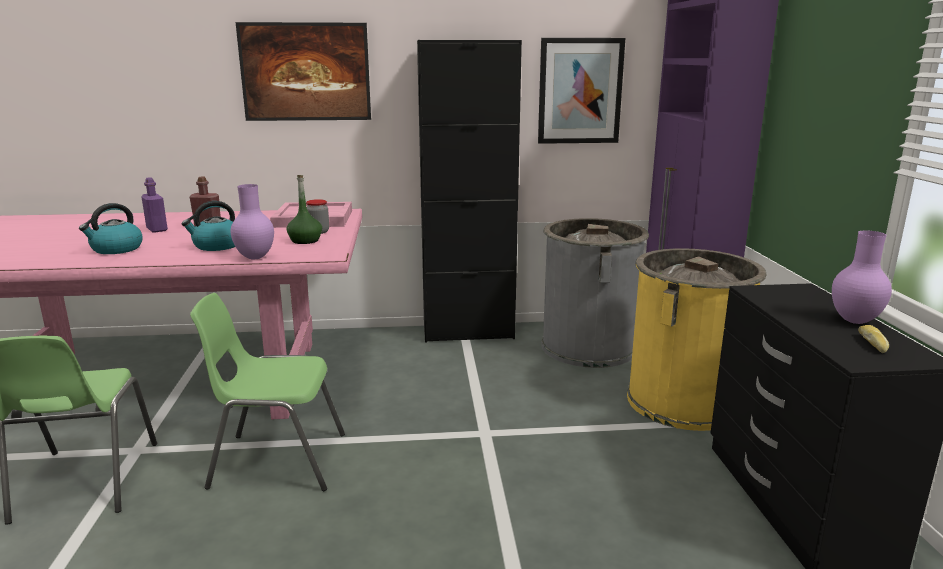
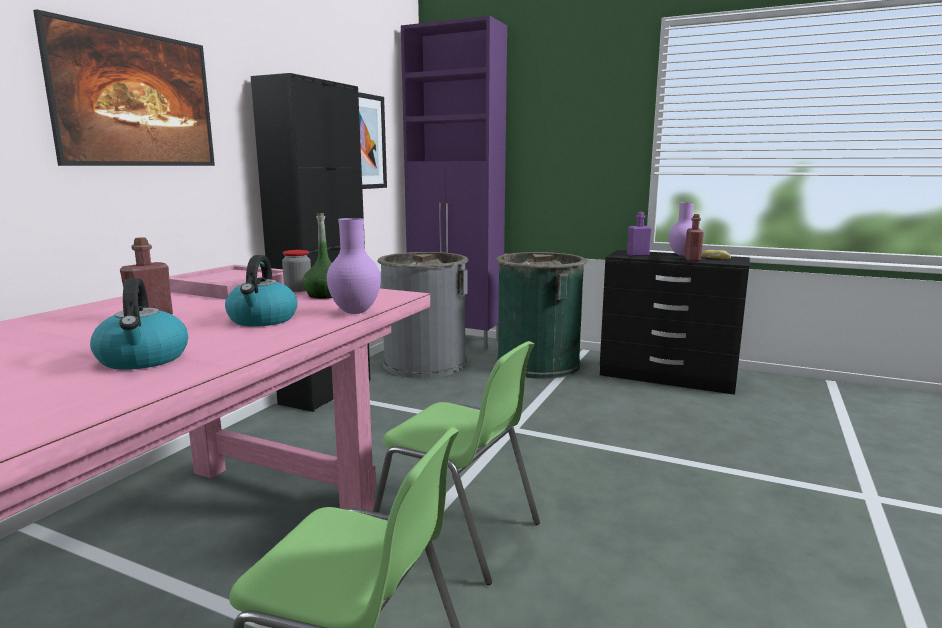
camera: 60 degrees left, 5 degrees down
purple bottle [141,177,168,233] -> purple bottle moved to [627,212,652,256]
green chair [190,293,345,491] -> green chair turned 90 degrees counterclockwise [373,341,540,585]
yellow trash can [627,248,767,431] -> green trash can [496,252,587,379]
none -> red bottle [685,214,704,261]

